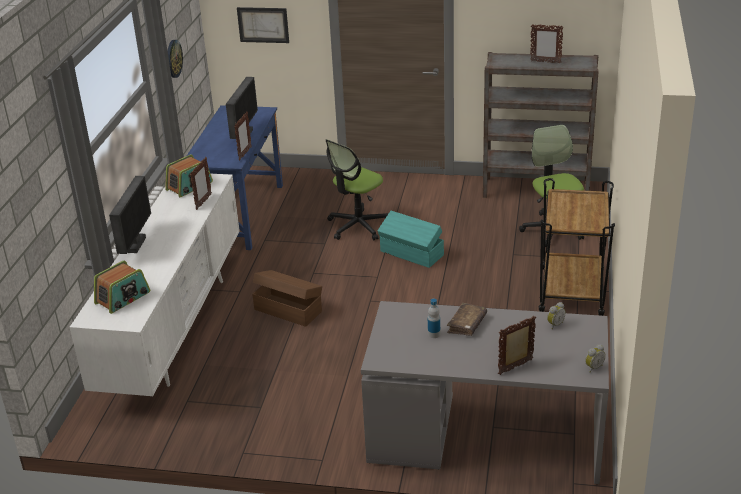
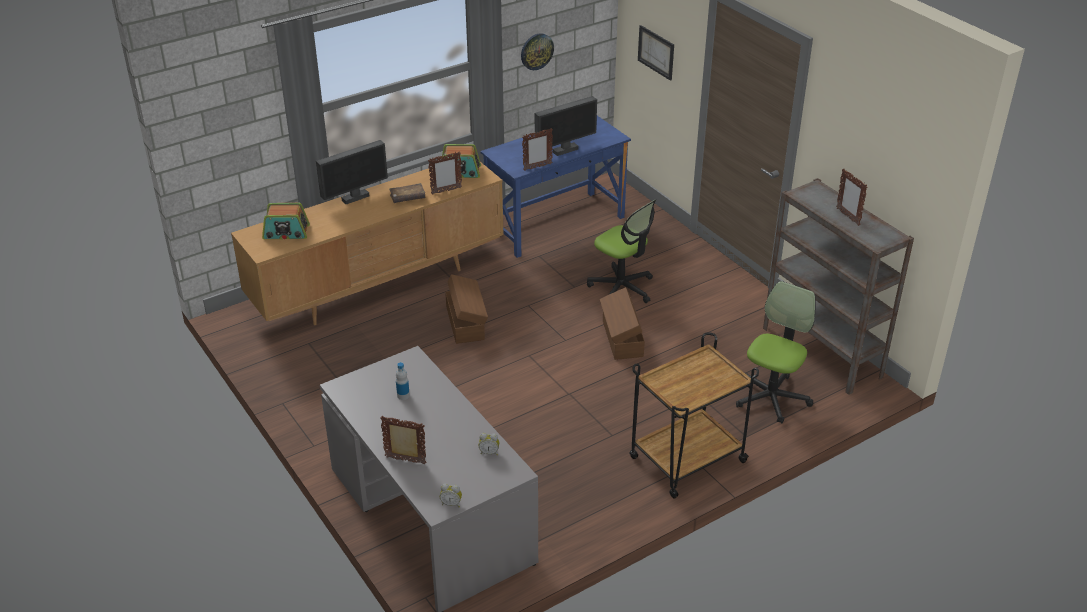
camera: 45 degrees right, 5 degrees up
white cabinet [69,174,240,396] -> brown cabinet [231,162,503,325]
office chair [326,139,389,240] -> office chair turned 135 degrees counterclockwise [587,199,656,303]
turquoise storage box [378,211,444,268] -> brown storage box [600,287,645,360]
brown book [447,303,487,336] -> brown book moved to [389,183,426,203]

